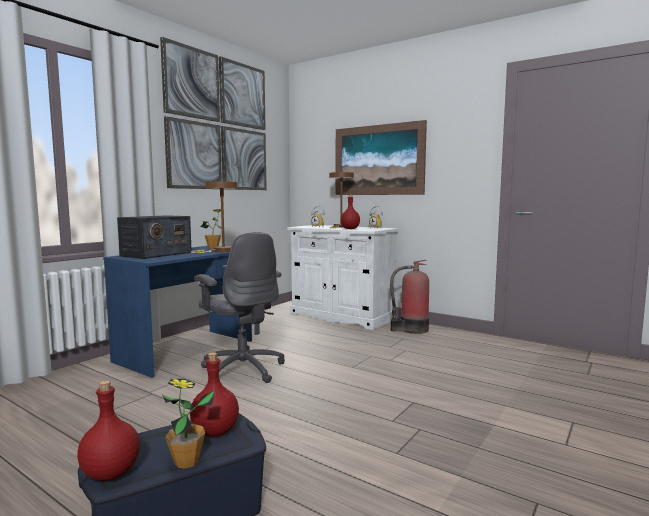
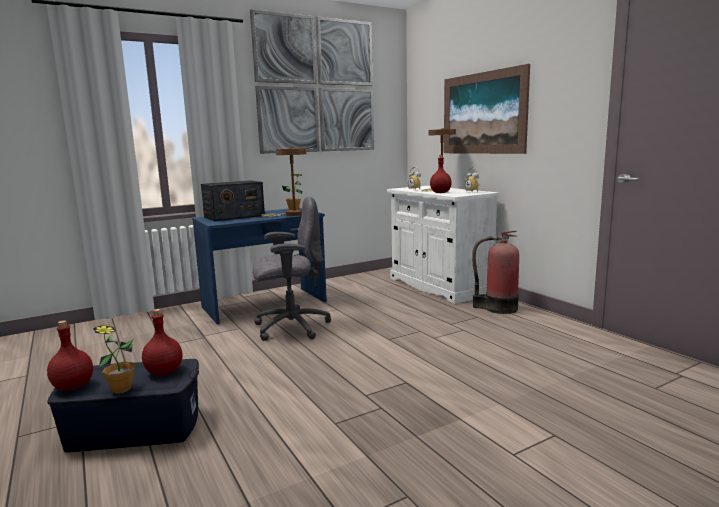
camera: 25 degrees right, 5 degrees up
grey office chair [194,232,285,383] -> grey office chair turned 90 degrees counterclockwise [253,197,331,341]

